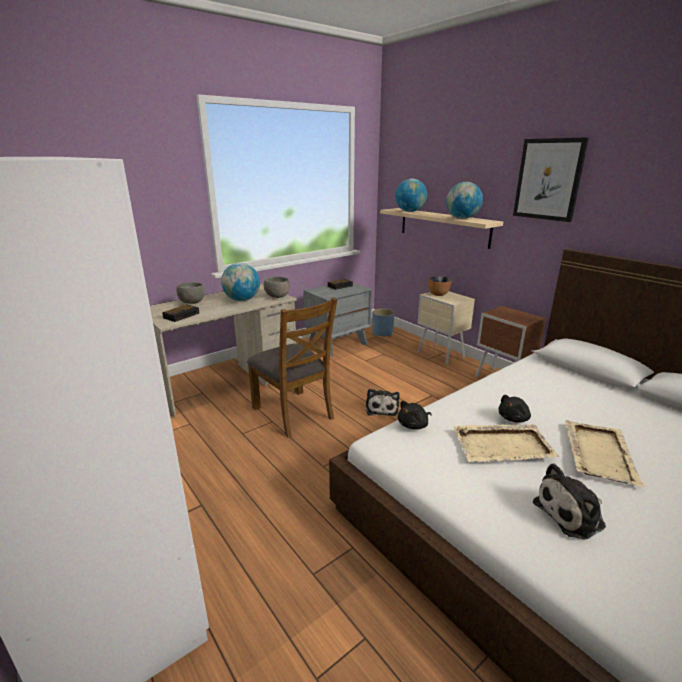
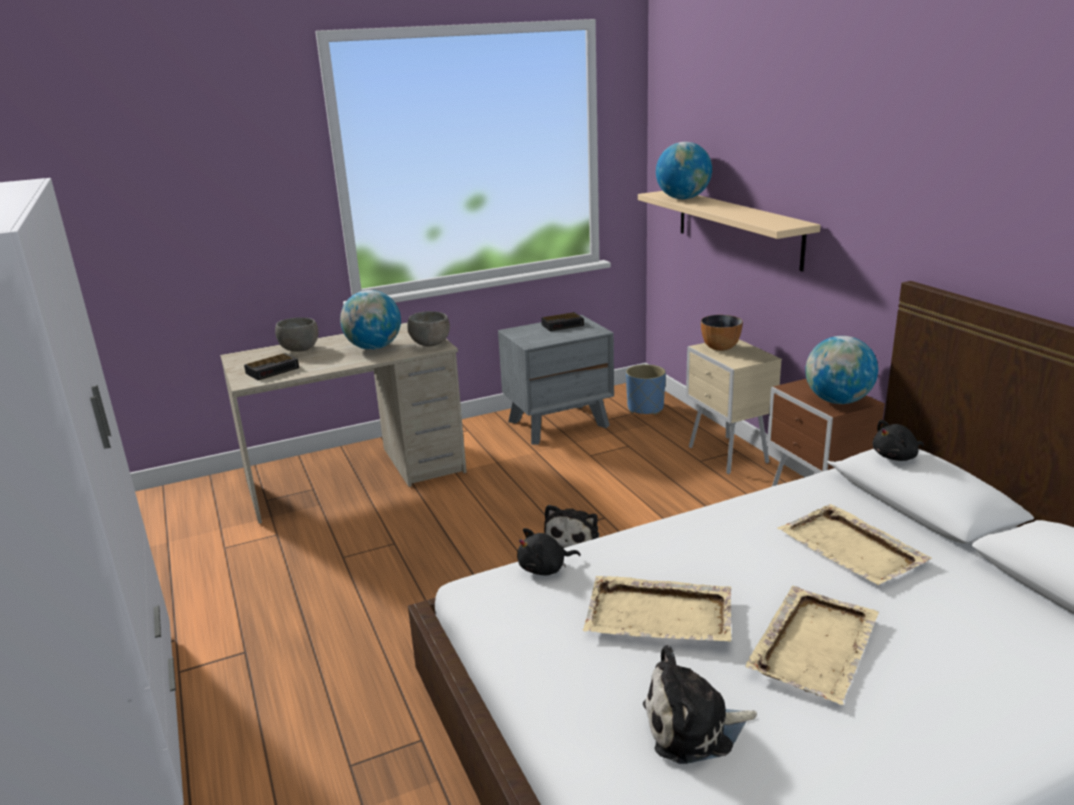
camera: 15 degrees right, 0 degrees up
brown chair [247,297,337,438] -> none
globe [446,182,483,219] -> globe moved to [805,336,878,404]
black plush toy [498,395,531,423] -> black plush toy moved to [873,420,924,461]
picture [513,137,589,222] -> none
none -> beige tray [778,504,932,585]

